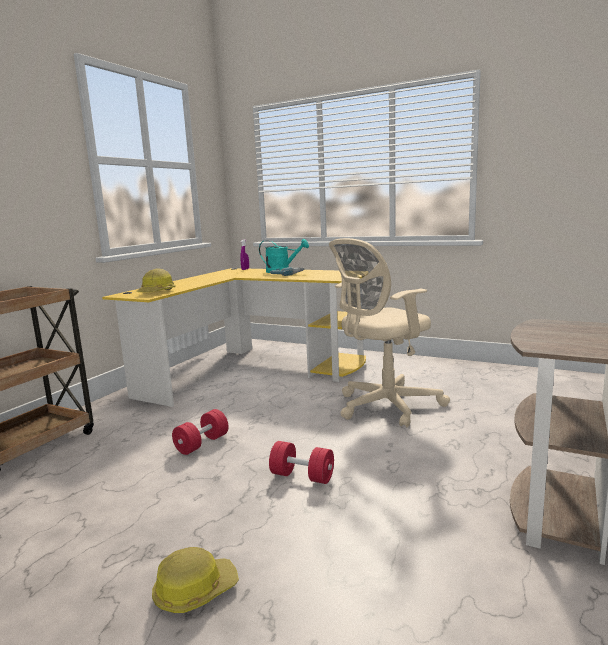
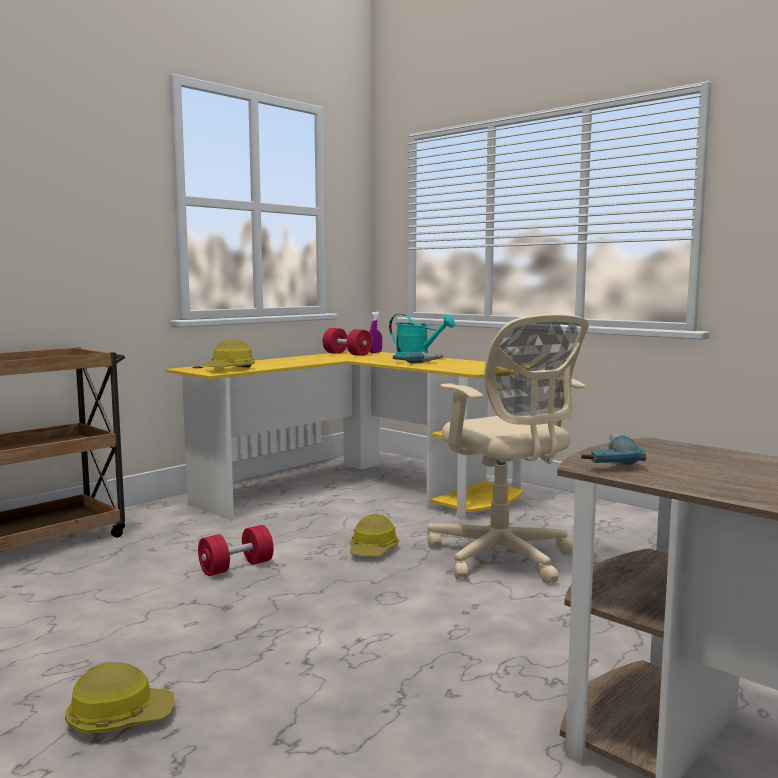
camera: 15 degrees right, 5 degrees down
red dumbbell [269,441,334,484] -> red dumbbell moved to [323,328,372,356]
beige office chair [329,238,450,428] -> beige office chair turned 105 degrees counterclockwise [427,314,589,584]
none -> hard hat [350,514,399,556]
none -> power drill [581,433,646,465]

